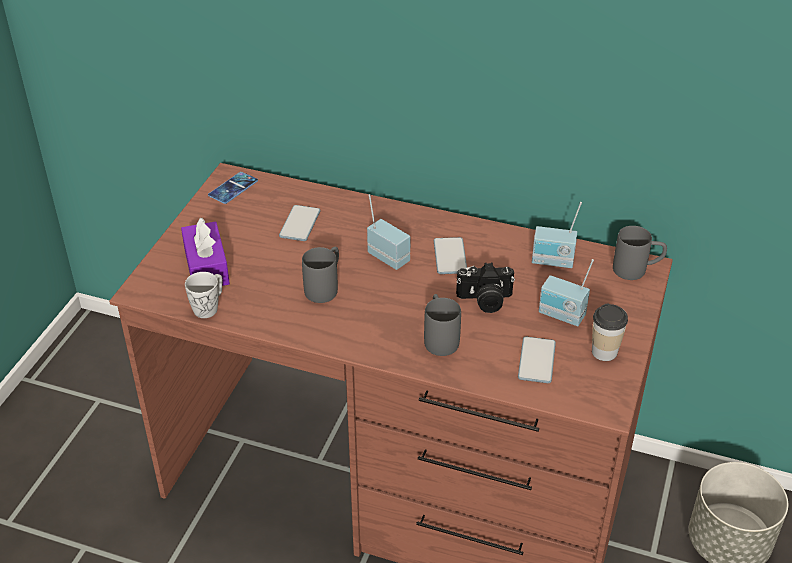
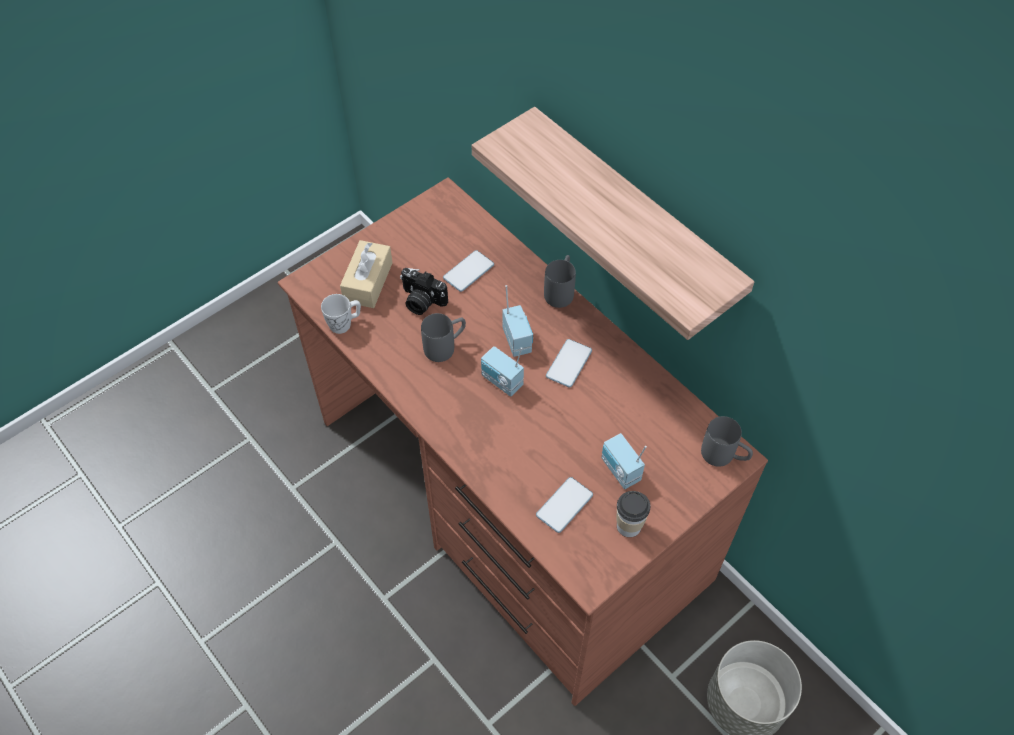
camera: 30 degrees right, 15 degrees up
purple tissue box [181,218,230,286] -> beige tissue box [340,240,393,308]
phone [208,172,258,204] -> none
grey mug [424,294,461,356] -> grey mug moved to [544,255,576,308]
camera [456,262,515,313] -> camera moved to [400,268,448,315]
radio [532,202,582,268] -> radio moved to [481,346,524,397]
none -> shelf [472,107,755,340]

